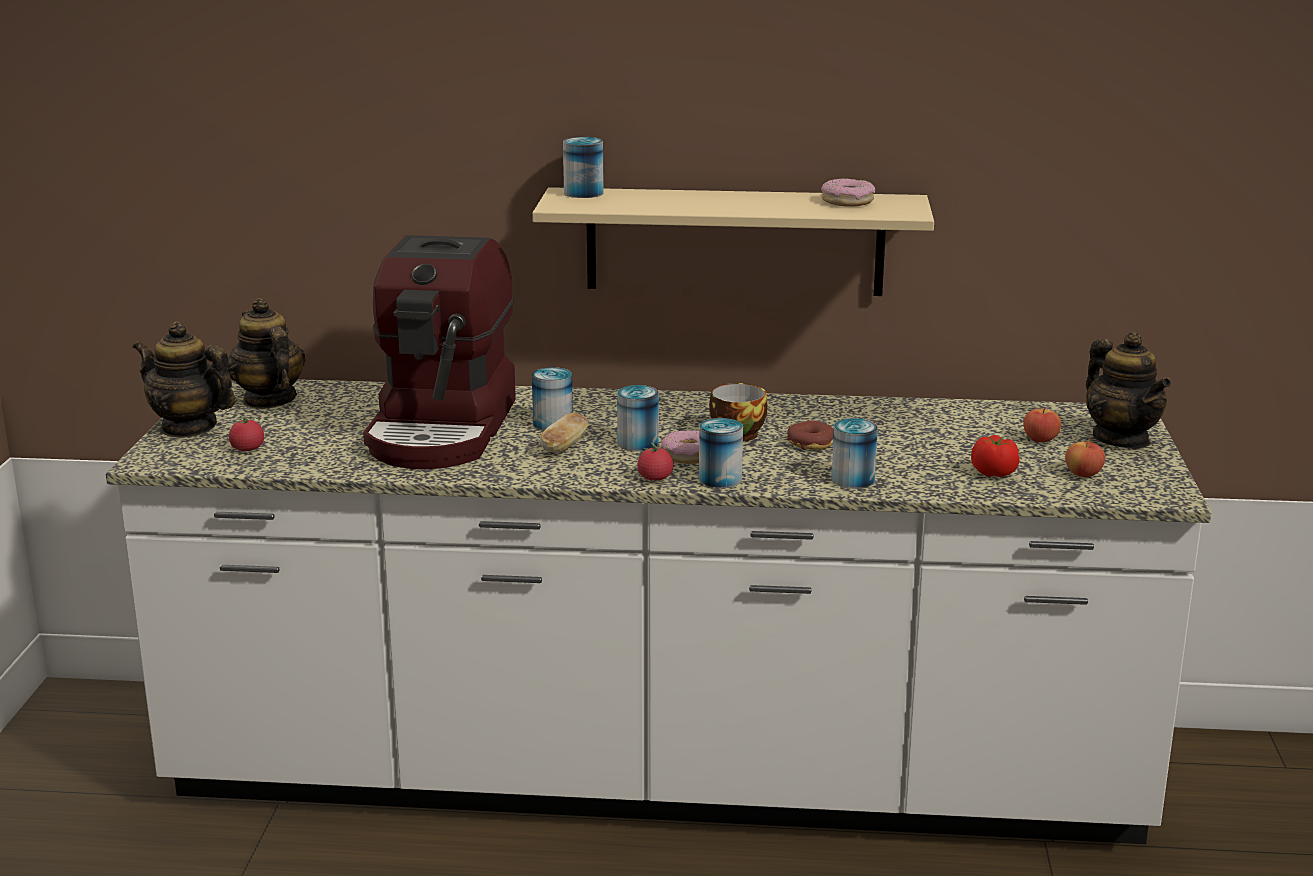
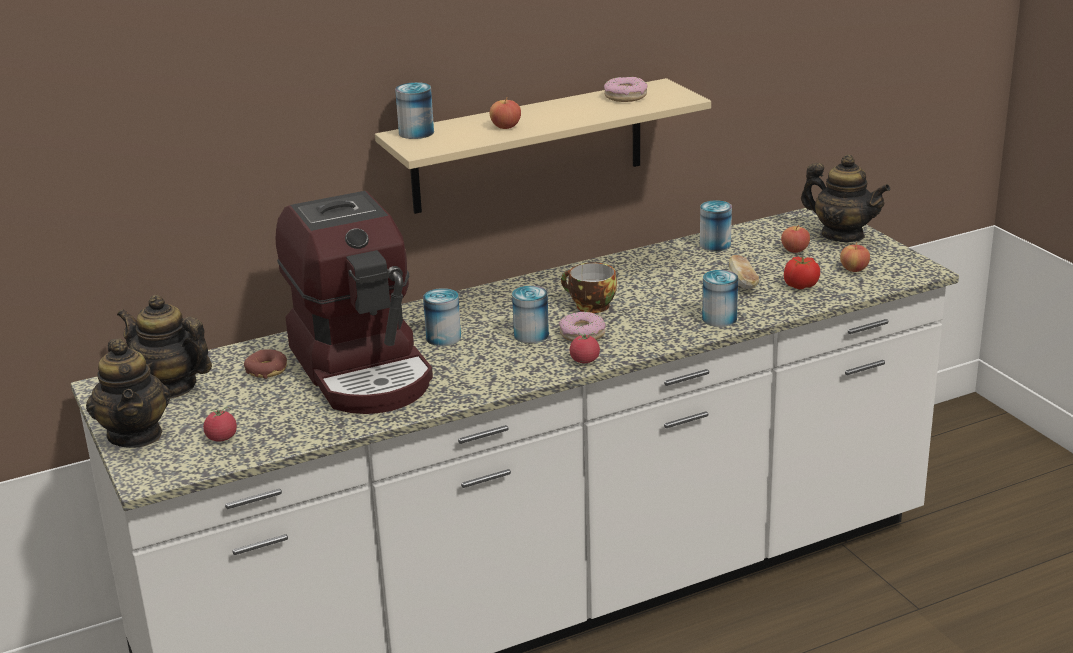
camera: 30 degrees left, 5 degrees up
teapot [133,321,235,438] -> teapot turned 105 degrees counterclockwise [86,339,170,448]
bread [540,413,589,453] -> bread moved to [729,255,759,289]
can [699,418,743,488] -> can moved to [700,200,732,251]
donut [787,421,834,450] -> donut moved to [244,349,287,379]
none -> apple [490,97,521,129]

